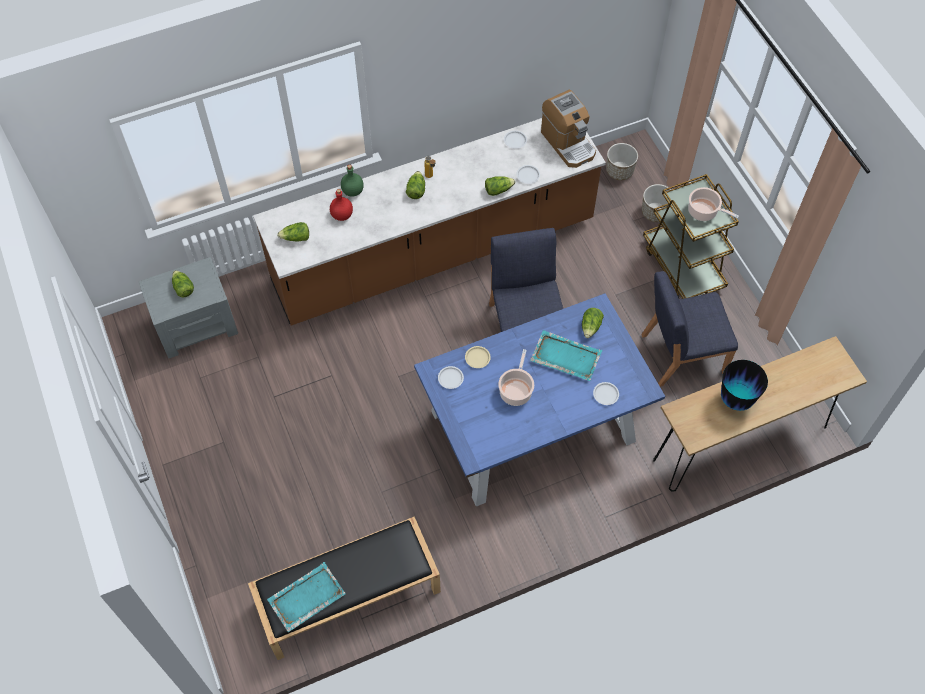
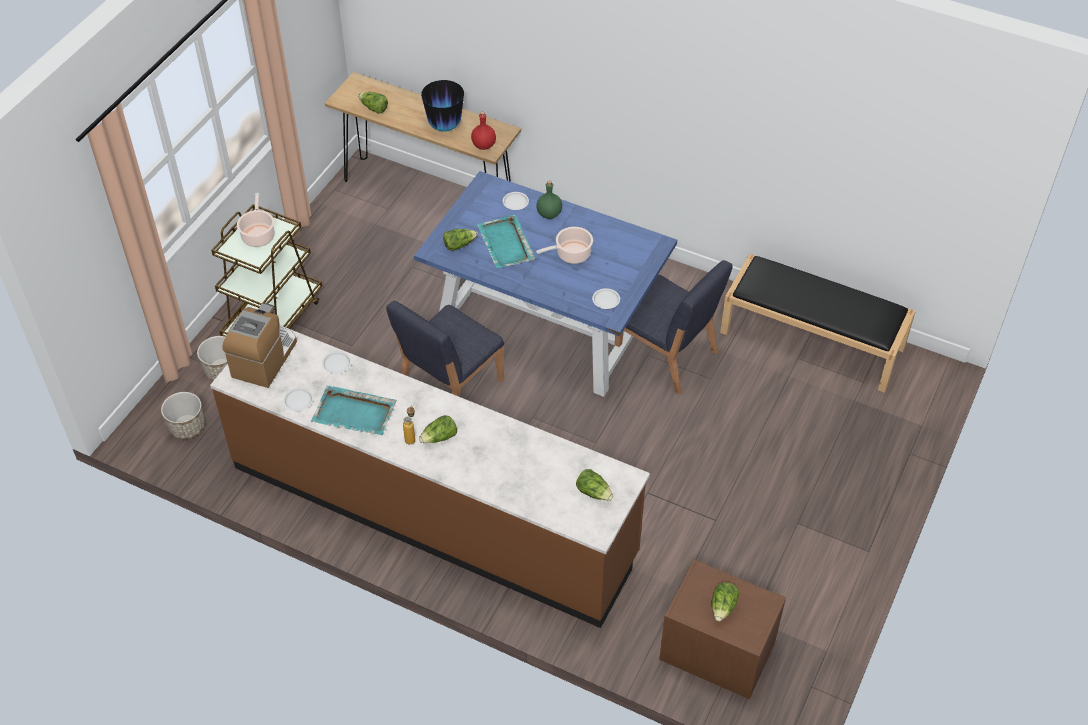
camera: 130 degrees left, 10 degrees down
grey nightstand [139,257,238,358] -> brown nightstand [659,560,786,699]
turquoise tray [267,562,346,632] -> turquoise tray moved to [311,386,397,435]
red bottle [330,189,353,221] -> red bottle moved to [471,111,496,150]
green bottle [341,165,364,197] -> green bottle moved to [536,180,562,219]
beige plate [465,346,491,368] -> none
lettuce [485,176,516,196] -> lettuce moved to [358,92,388,114]
blue chair [641,271,738,387] -> blue chair moved to [615,260,733,394]

